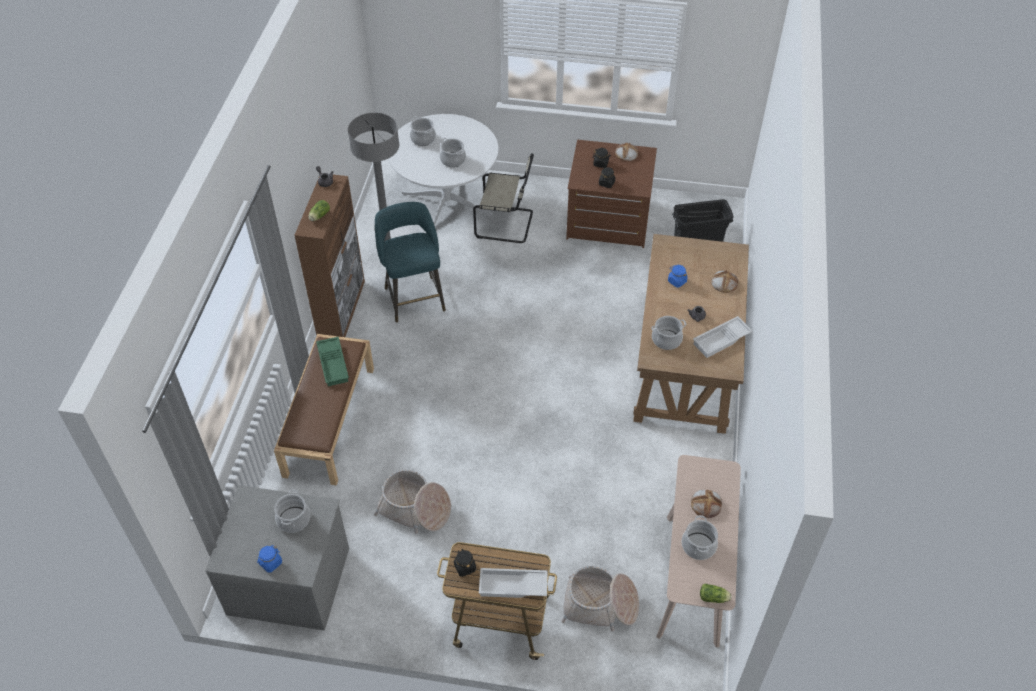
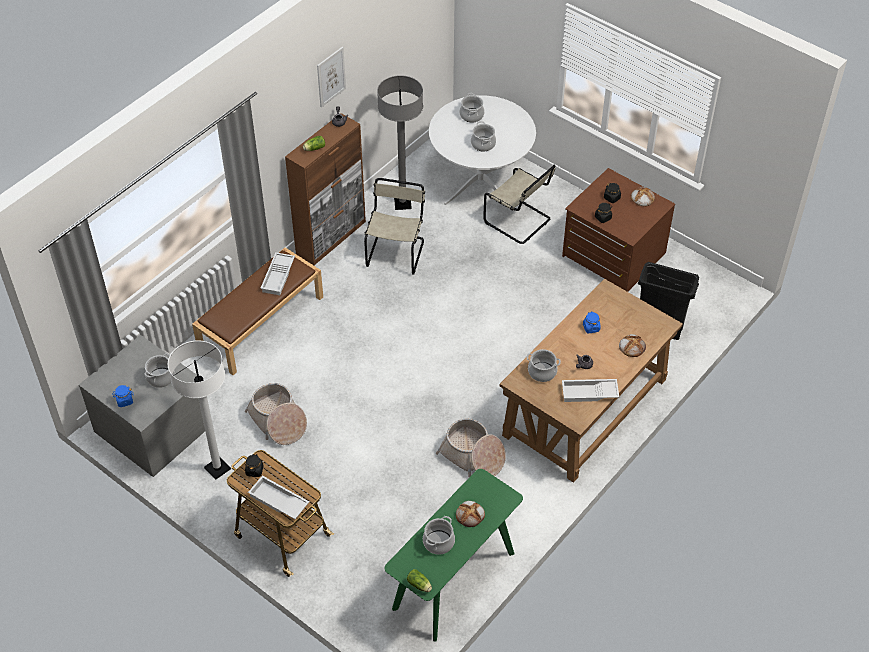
camera: 30 degrees right, 0 degrees up
green tray [316,337,349,386] -> white tray [260,252,295,295]
turquoise stool [375,202,446,323] -> beige chair [364,178,425,275]
basket [561,566,639,631] -> basket moved to [436,418,506,477]
beige console table [656,455,741,648] -> green console table [385,469,523,642]
none -> white floor lamp [168,340,231,480]
none -> picture [317,47,346,107]

